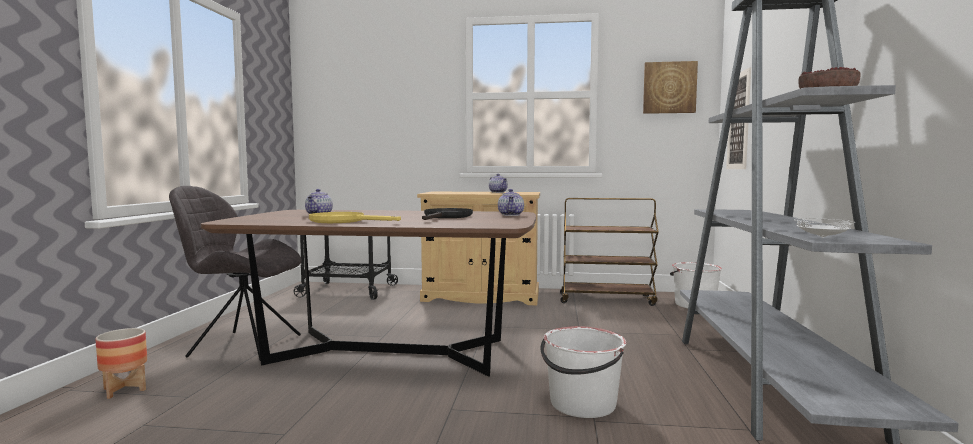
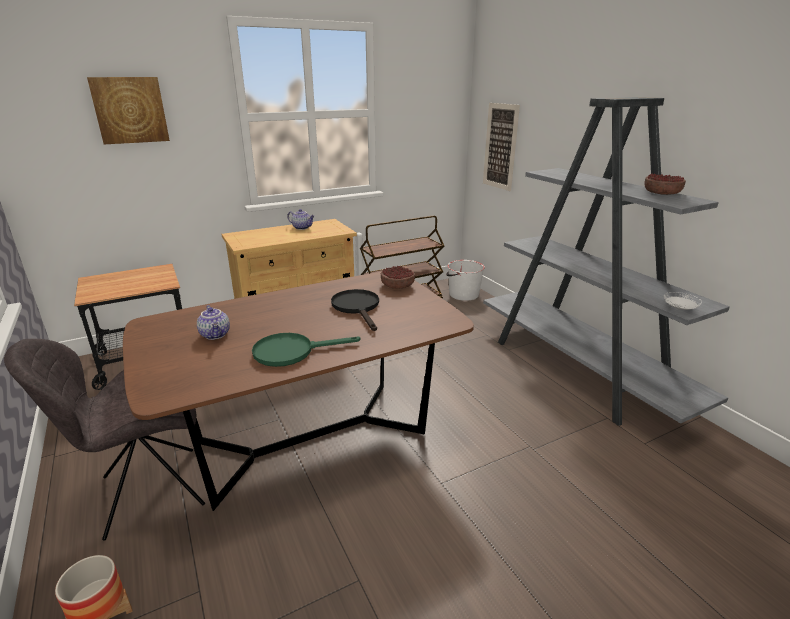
camera: 35 degrees left, 20 degrees up
yellow frying pan [309,212,401,223] -> green frying pan [252,333,361,367]
teapot [498,189,524,216] -> bowl [381,266,415,289]
white bucket [540,326,626,418] -> none
picture [643,61,698,114] -> picture moved to [87,77,170,144]

